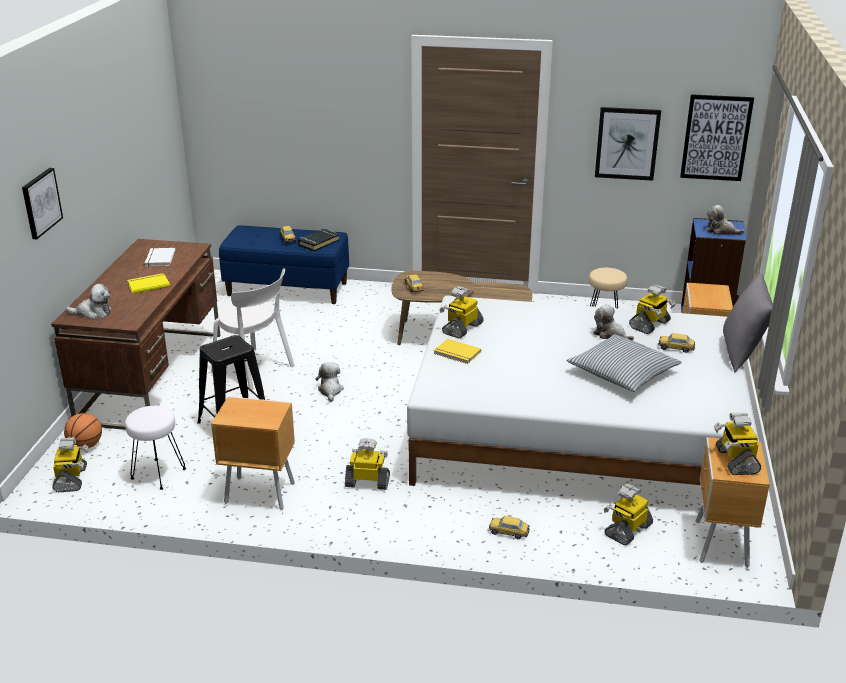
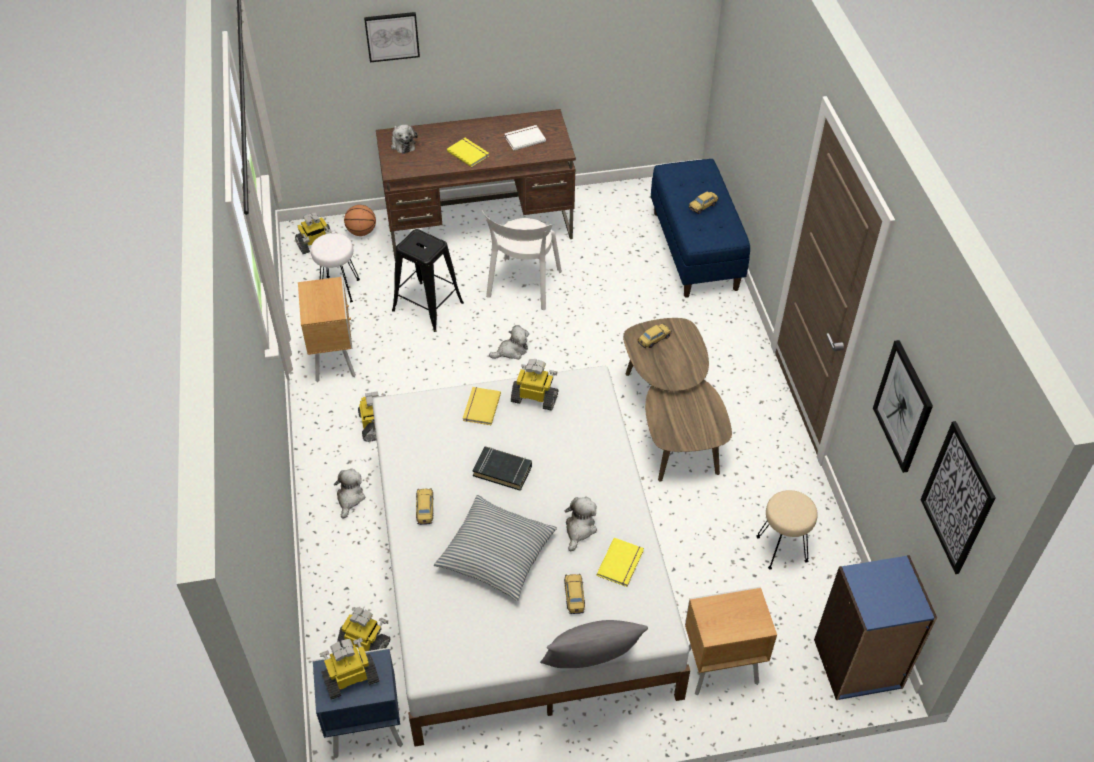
camera: 70 degrees right, 20 degrees up
black book [298,228,340,251] -> black book moved to [472,447,532,491]
toy car [489,516,530,539] -> toy car moved to [416,488,433,525]
toy robot [629,284,676,334] -> yellow book [597,538,644,587]
brown nightstand [696,437,770,568] -> blue nightstand [313,648,403,758]
plush toy [706,205,745,235] -> plush toy moved to [334,469,365,519]

